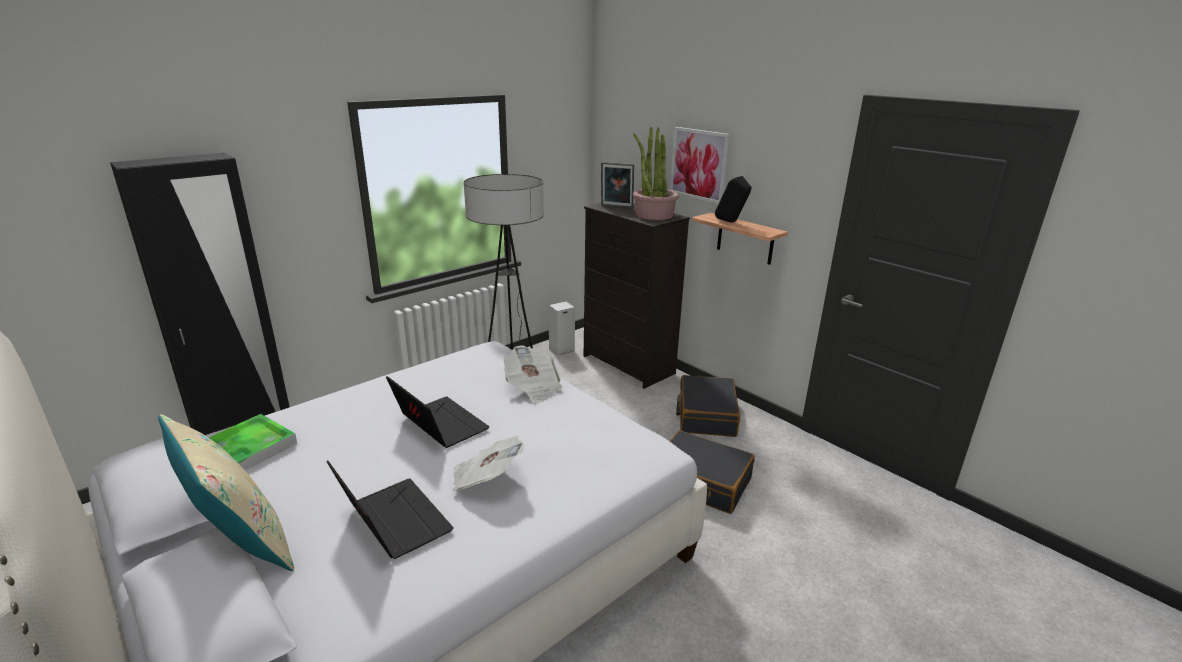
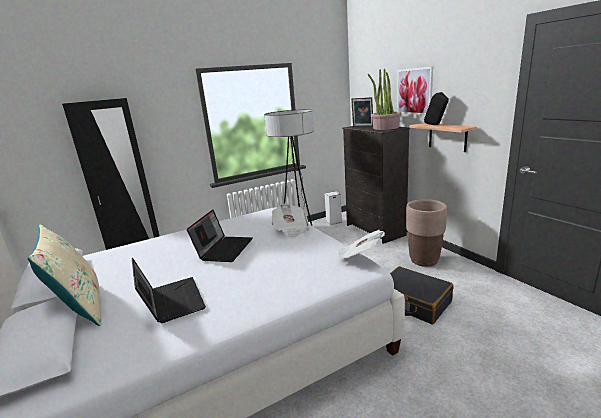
camera: 15 degrees right, 5 degrees down
tray [209,414,297,470] -> none
laptop [386,376,489,448] -> laptop turned 45 degrees clockwise [187,210,252,262]
newspaper [453,436,524,491] -> newspaper moved to [338,230,385,260]
black suitcase [676,375,740,437] -> brown planter [406,199,447,267]

